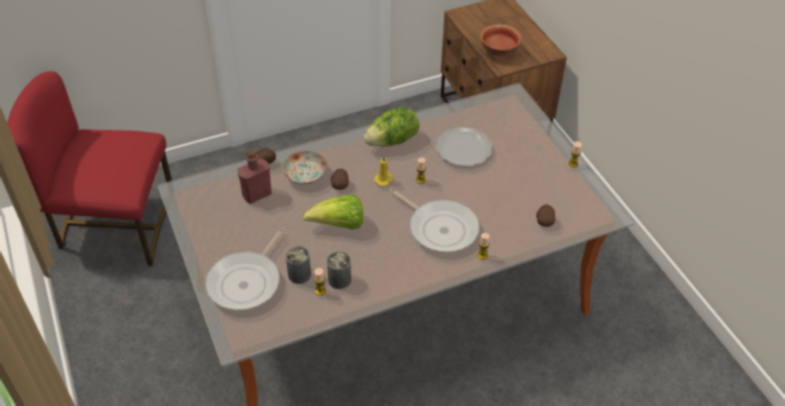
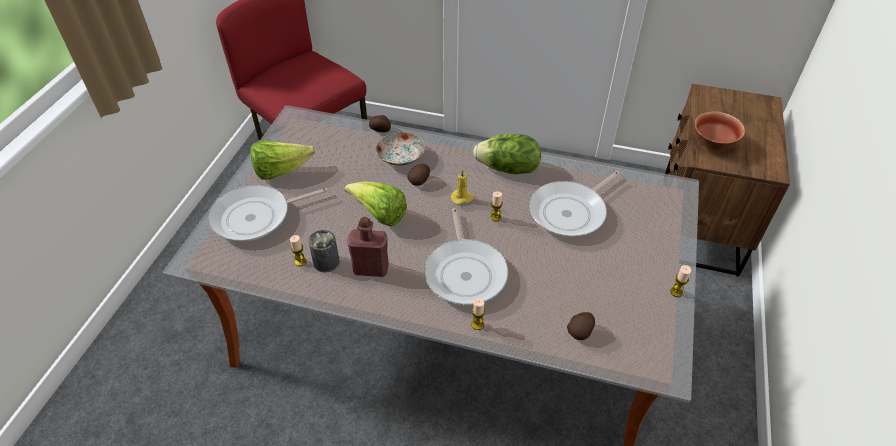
camera: 40 degrees right, 0 degrees up
red bottle [237,150,272,204] -> red bottle moved to [347,217,389,277]
can [286,246,311,284] -> none
plate [436,127,492,167] -> frying pan [529,171,620,237]
none -> lettuce [250,141,315,180]

